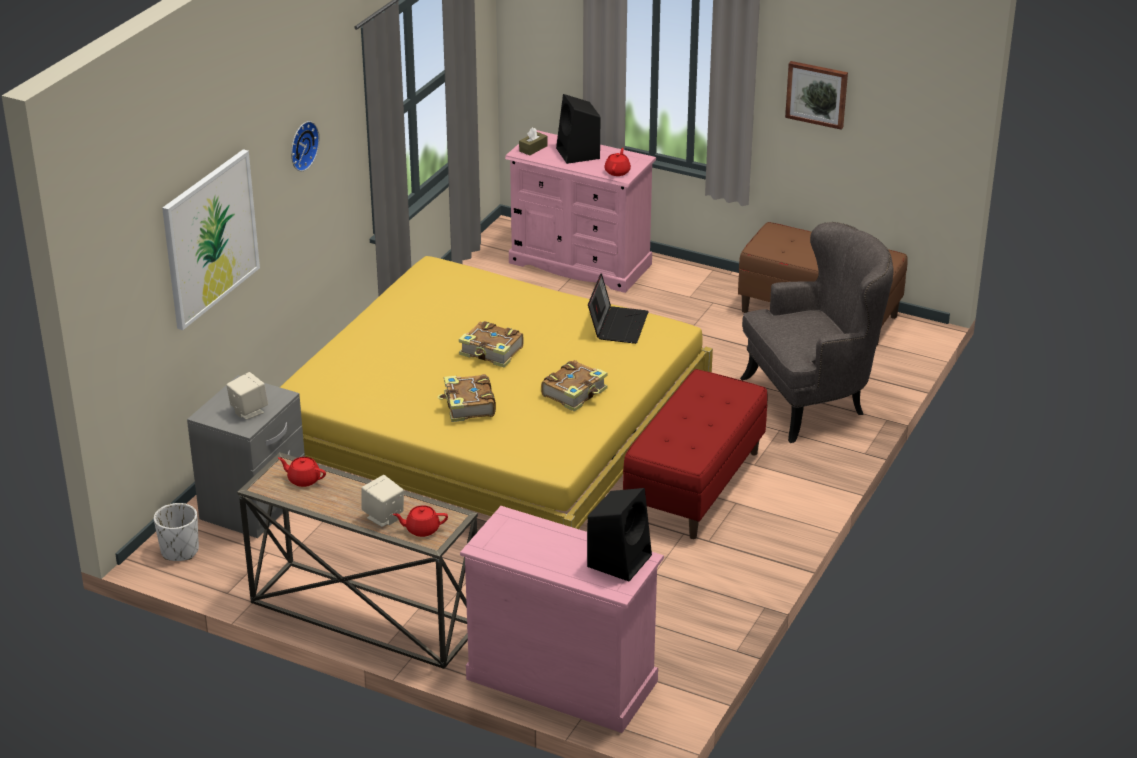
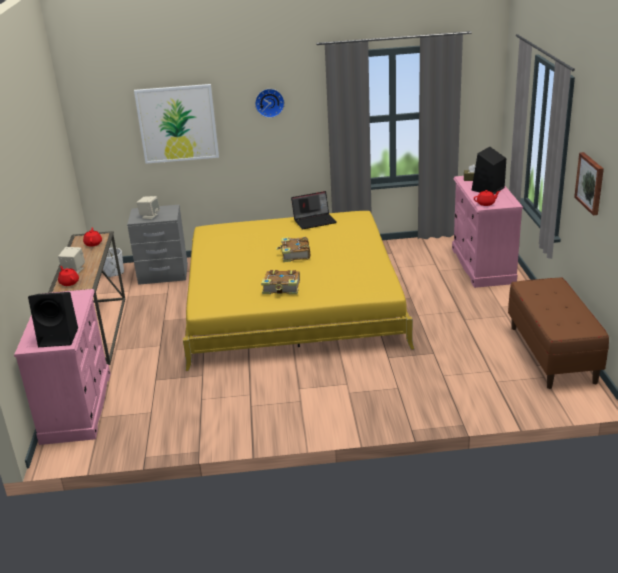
camera: 60 degrees right, 5 degrees down
book [438,374,496,422] -> none
laptop [588,273,649,344] -> laptop moved to [291,191,337,229]
red bench [623,369,768,539] -> none
grey armchair [740,222,894,443] -> none

